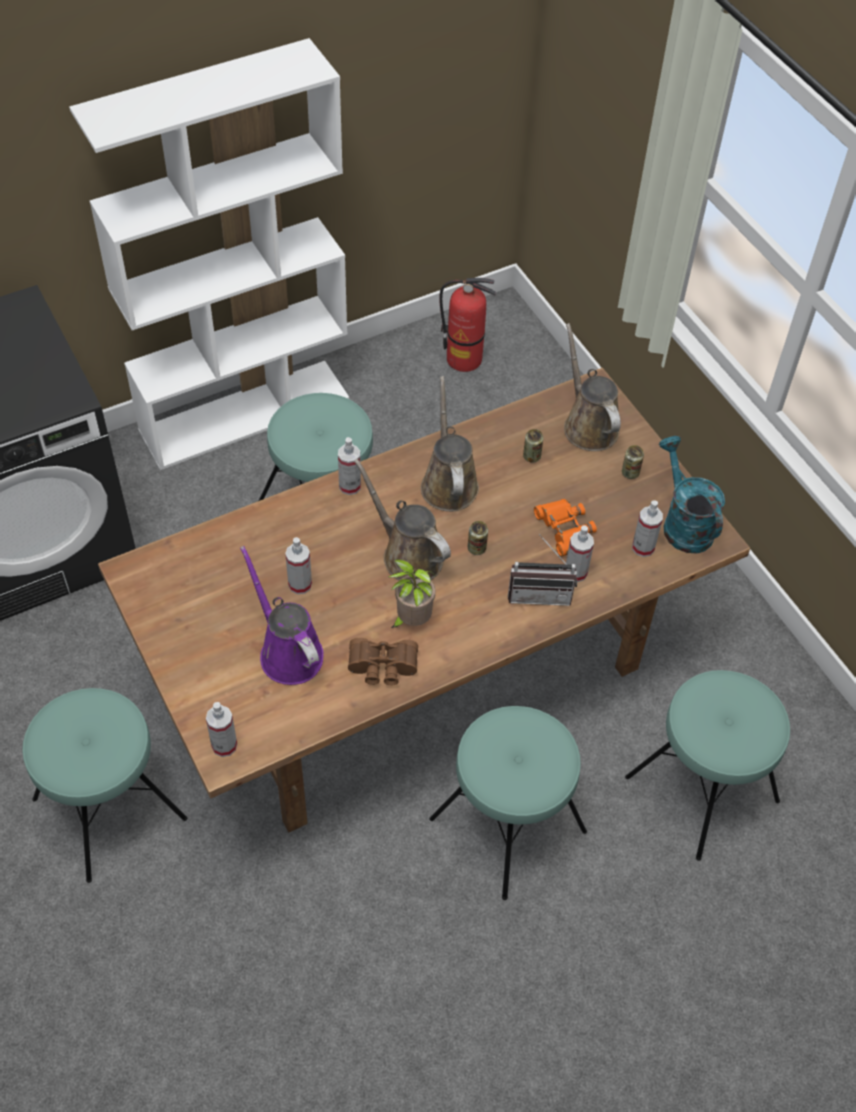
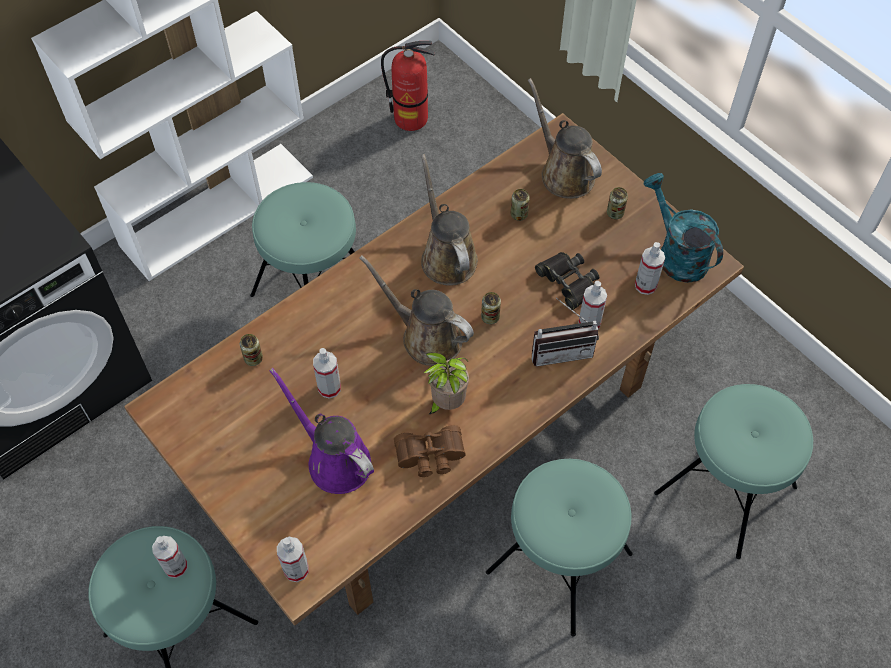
camera: 10 degrees left, 5 degrees up
spray bottle [338,437,361,495] -> spray bottle moved to [152,536,187,578]
orange binoculars [534,499,597,557] -> black binoculars [535,252,599,310]
none -> can [240,334,263,366]

